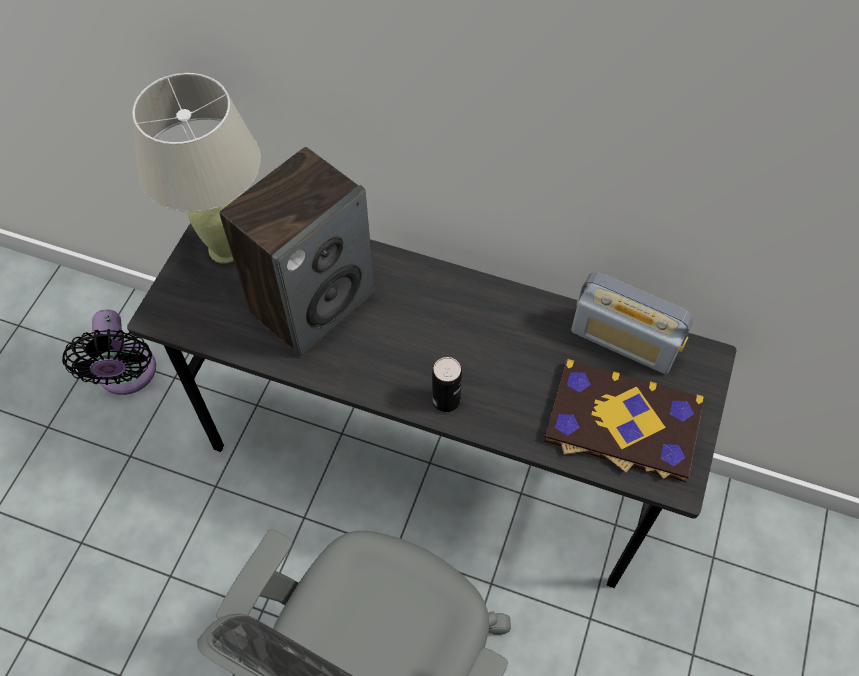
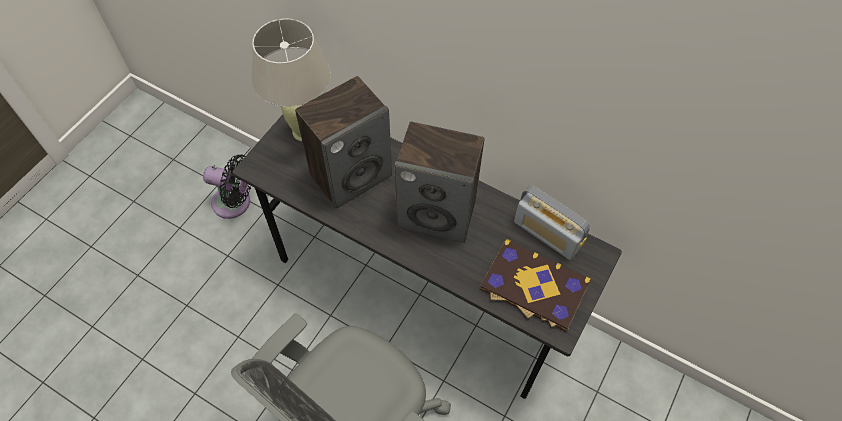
camera: 10 degrees right, 0 degrees up
black fan [62,309,156,395] -> black fan turned 75 degrees counterclockwise [203,154,251,219]
can [432,357,462,412] -> none
none -> speaker [394,122,484,243]

